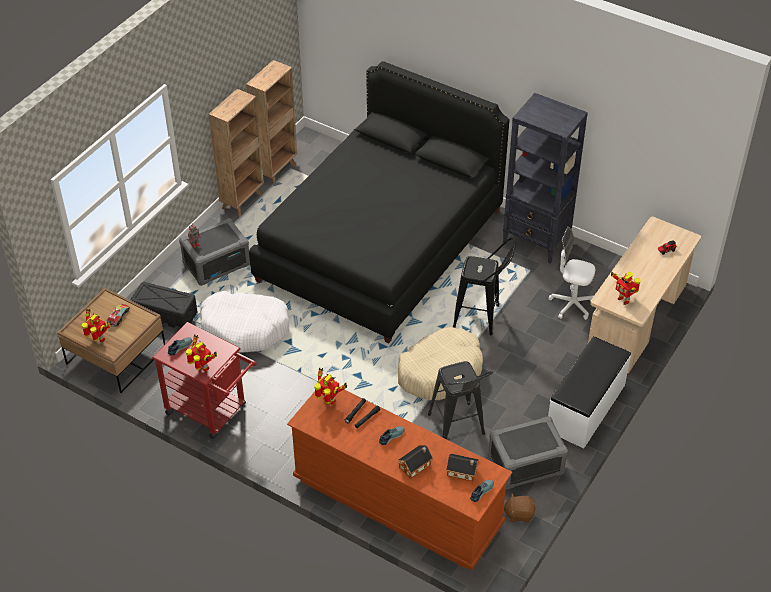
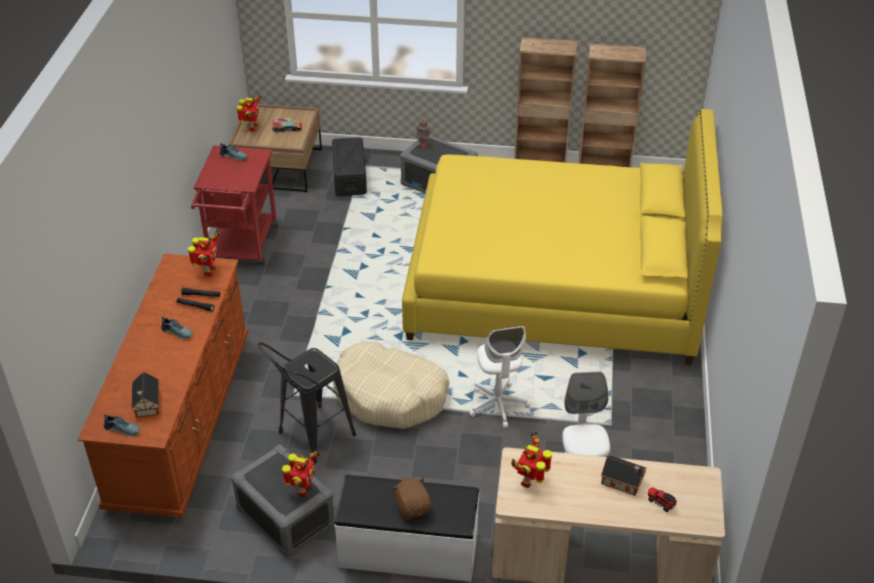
camera: 65 degrees right, 5 degrees down
toy robot [186,334,217,372] -> toy robot moved to [282,449,320,497]
white dog bed [200,291,290,353] -> none
black bed [249,61,509,343] -> yellow bed [402,109,723,365]
toy house [398,445,433,479] -> toy house moved to [601,455,646,496]
black stool [453,238,516,335] -> white office chair [469,326,530,428]
black bookcase [503,93,588,264] -> none
brown plush toy [504,494,536,523] -> brown plush toy moved to [391,478,431,519]

